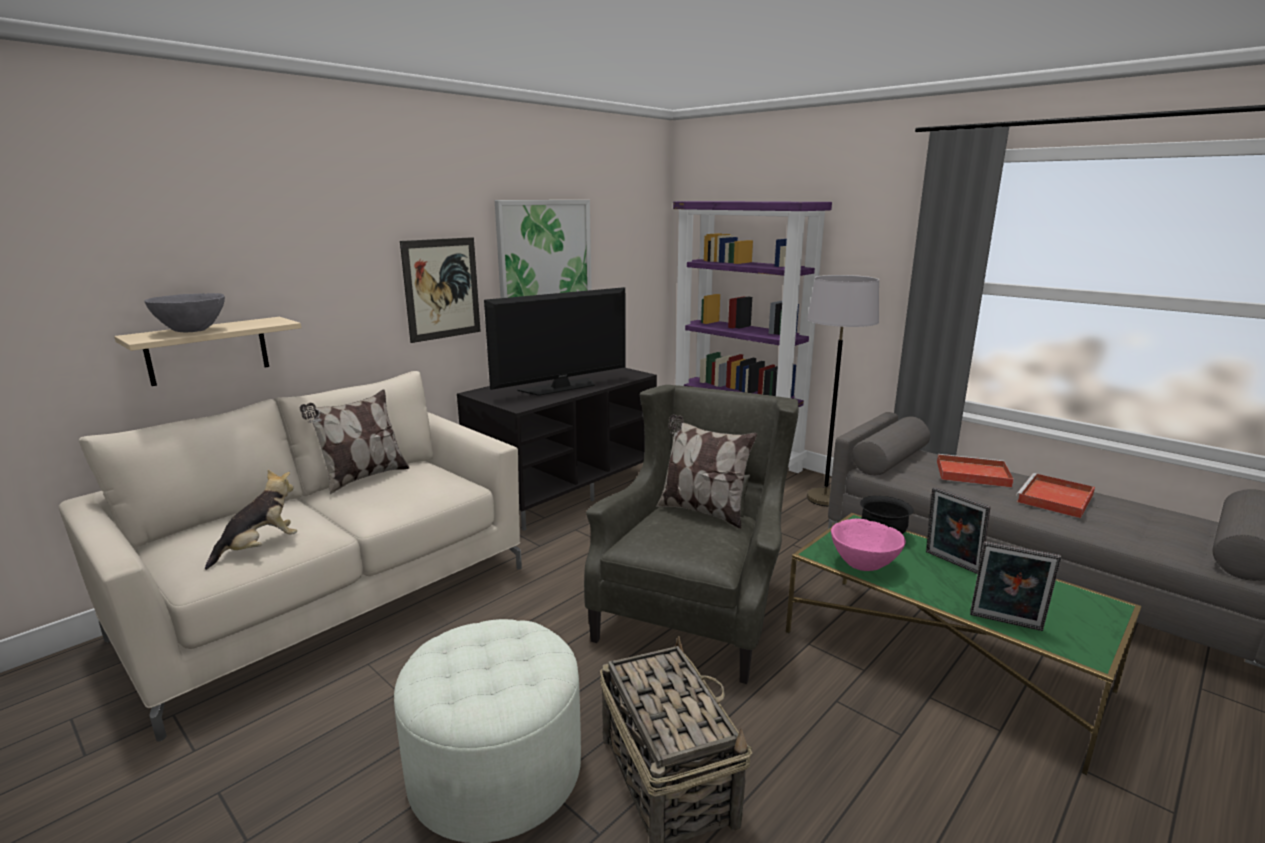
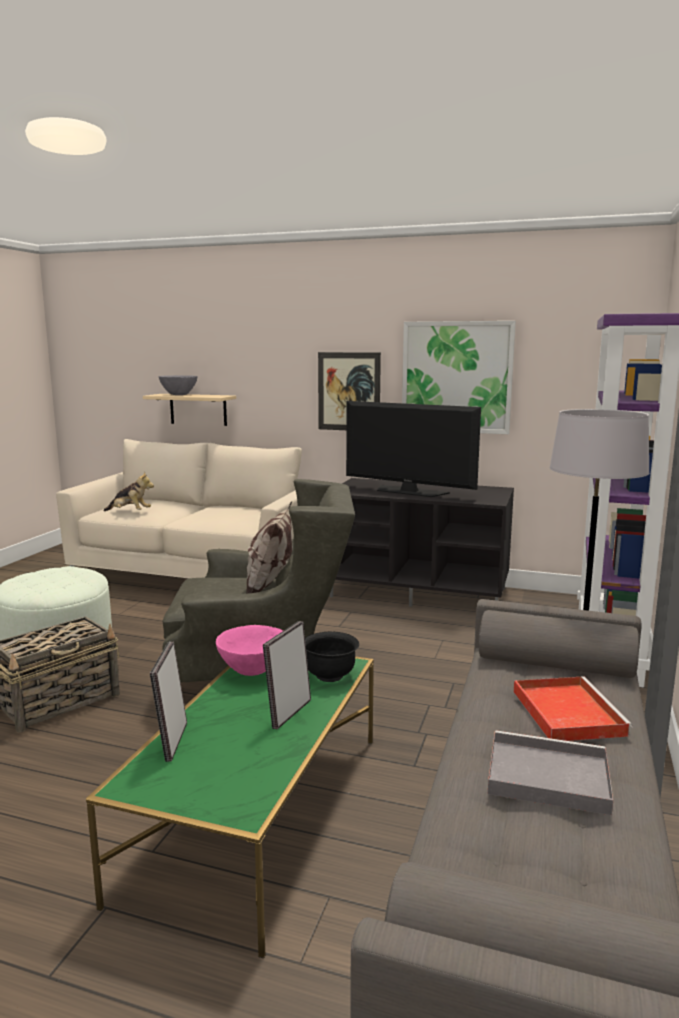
camera: 65 degrees right, 5 degrees down
pillow [300,389,409,494] -> none
red tray [1016,473,1095,518] -> grey tray [488,730,613,815]

